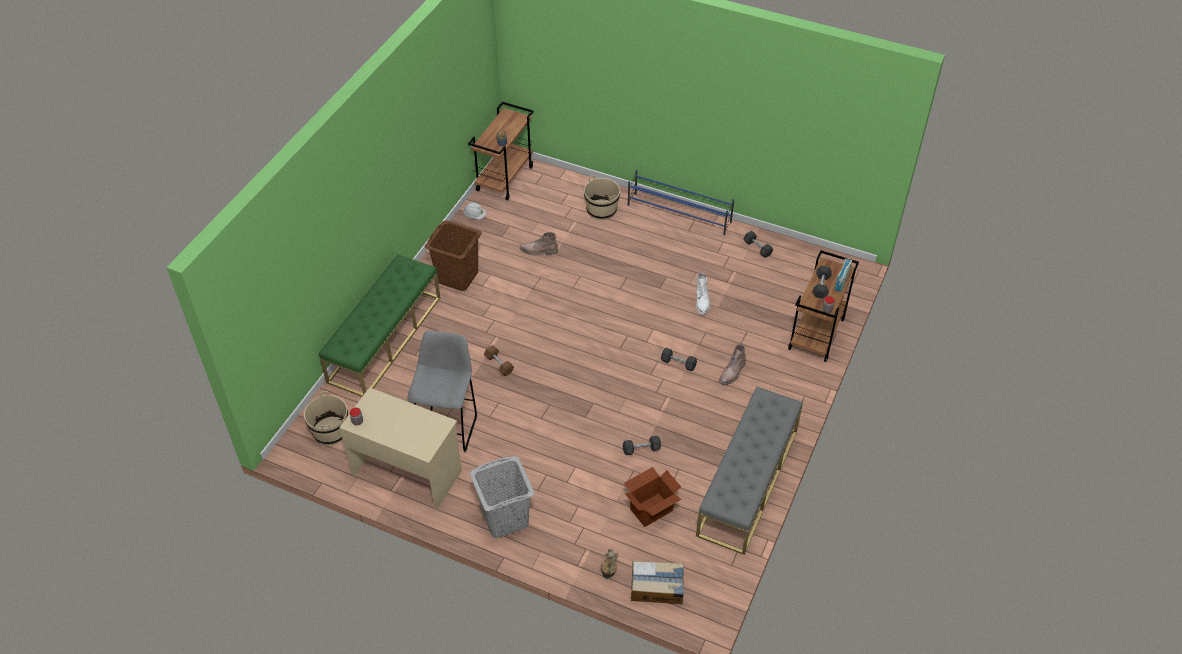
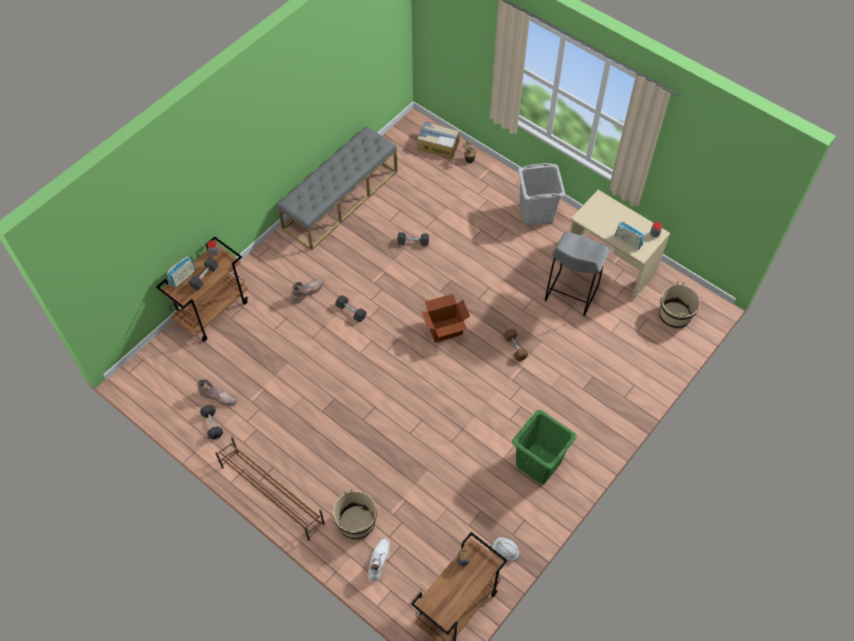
camera: 165 degrees left, 10 degrees up
green bench [319,254,440,397] -> none
brown laundry basket [425,220,482,291] -> green laundry basket [512,410,577,484]
brown boot [520,232,558,256] -> brown boot moved to [197,379,237,406]
cardboard box [624,467,681,527] -> cardboard box moved to [421,294,470,343]
blue shoe rack [627,170,734,235] -> brown shoe rack [215,437,325,541]
white boot [696,273,710,315] -> white boot moved to [368,538,390,582]
none -> radio [615,221,645,249]

